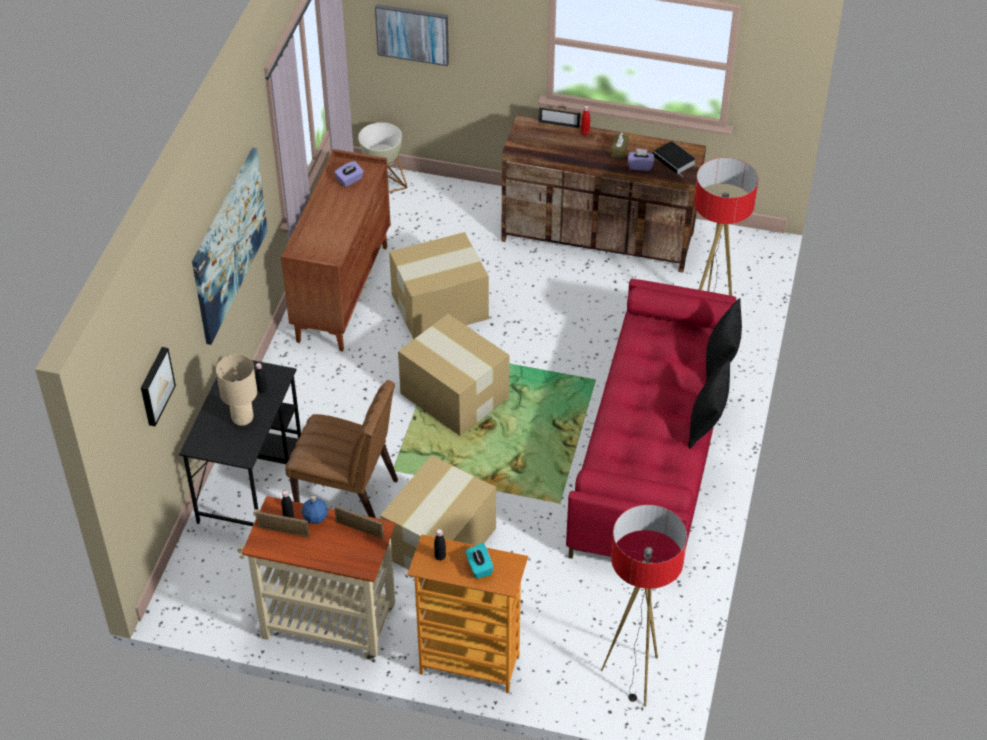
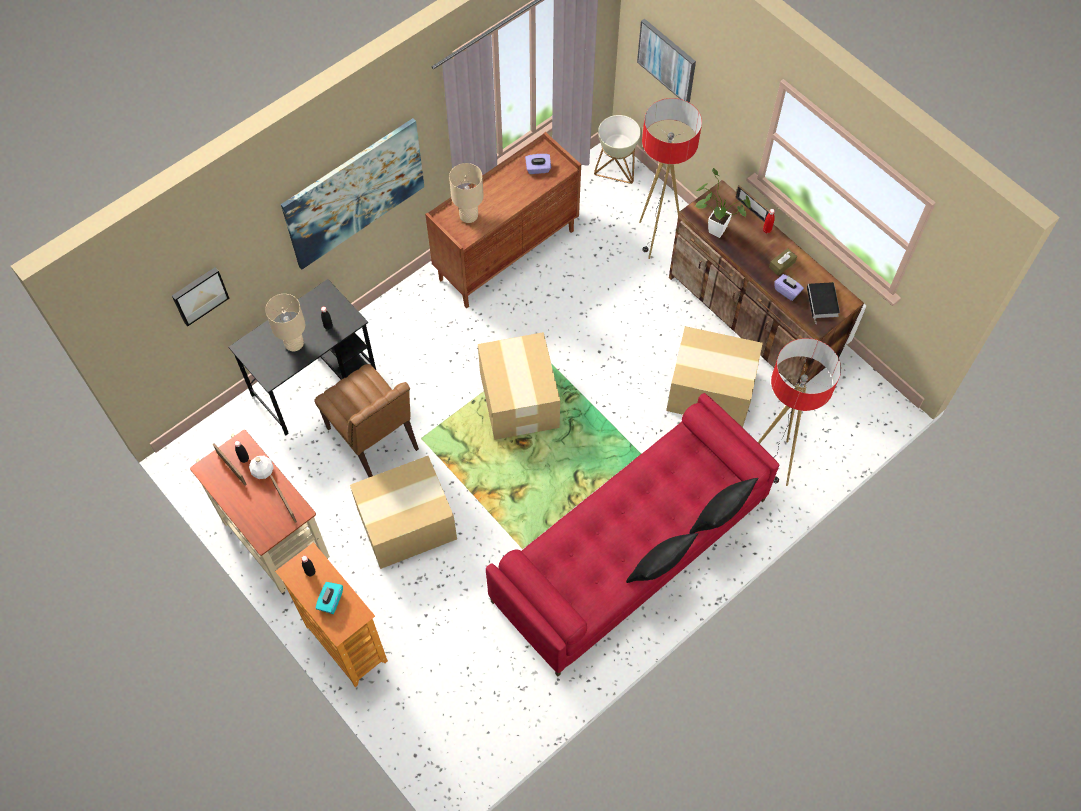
camera: 35 degrees right, 15 degrees up
blue bottle [302,495,328,524] -> white bottle [249,456,274,479]
cardboard box [389,232,489,339] -> cardboard box moved to [666,326,763,428]
floor lamp [601,505,687,706] -> floor lamp moved to [639,98,702,259]
none -> beige table lamp [449,163,484,223]
none -> potted plant [694,168,751,238]

